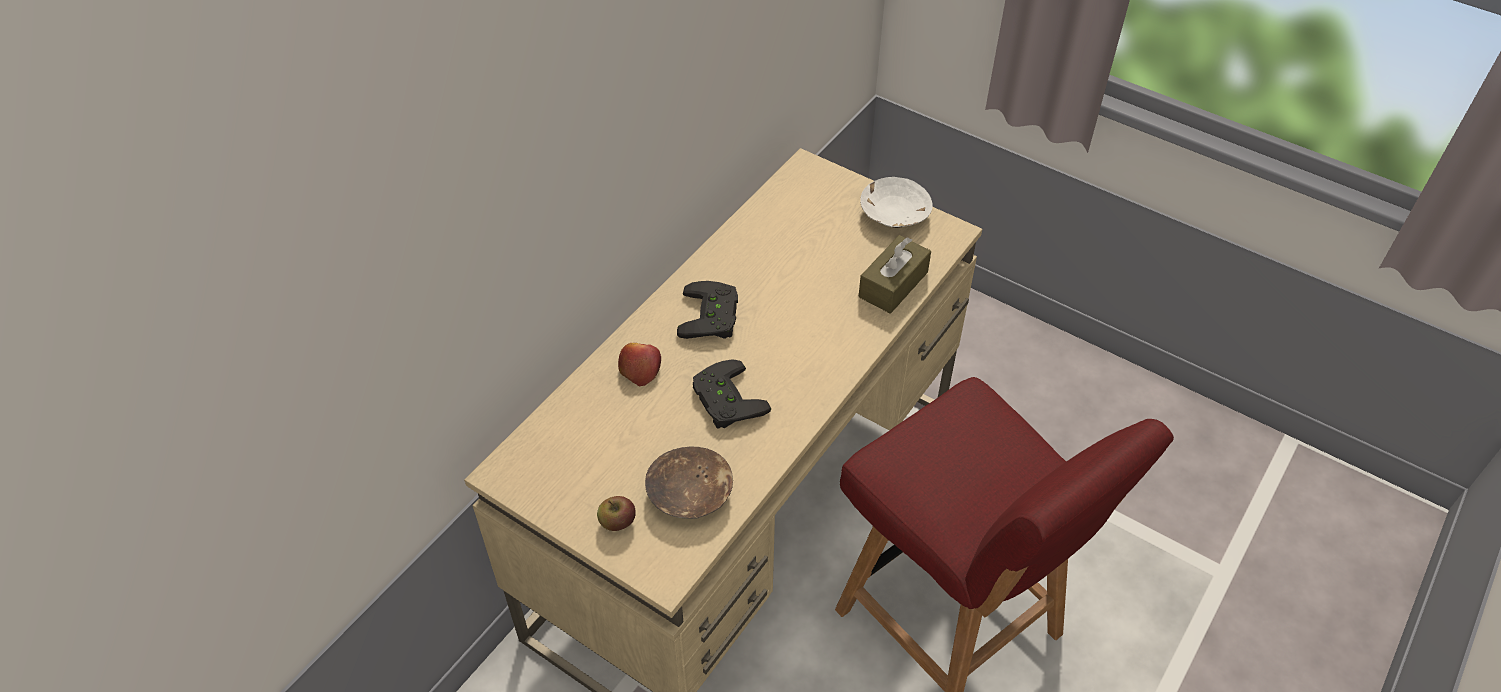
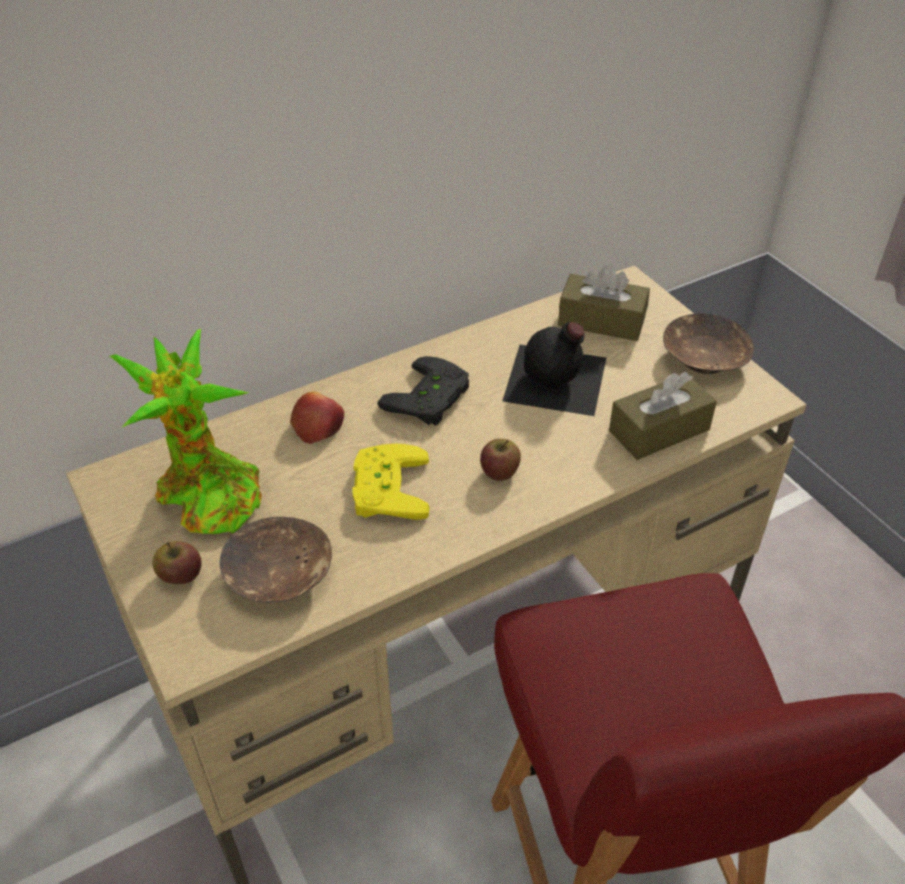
camera: 25 degrees right, 5 degrees down
black game controller [693,359,771,429] -> yellow game controller [352,444,430,520]
white bowl [860,177,932,228] -> brown bowl [663,313,754,374]
none -> potted plant [109,329,262,534]
none -> apple [480,439,521,481]
none -> black bottle [502,322,606,416]
none -> brown tissue box [558,265,650,341]

